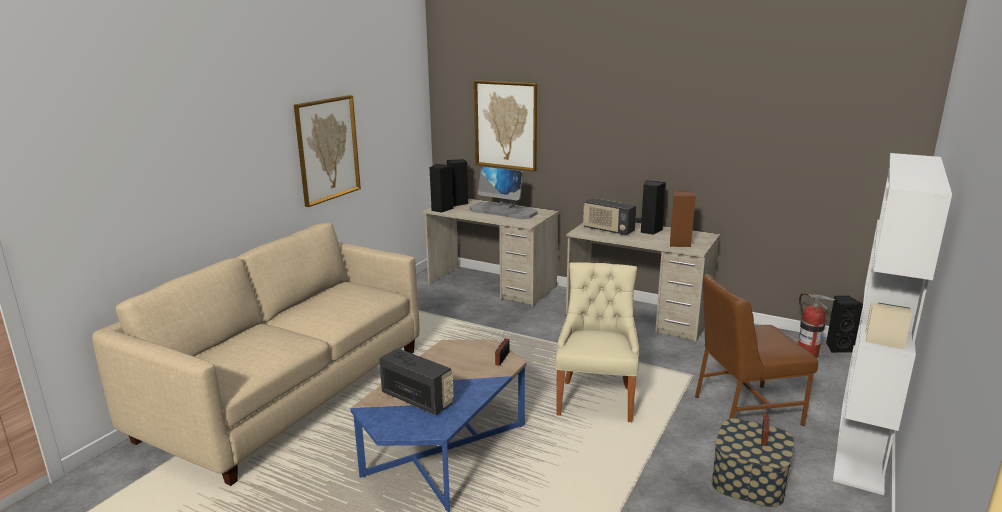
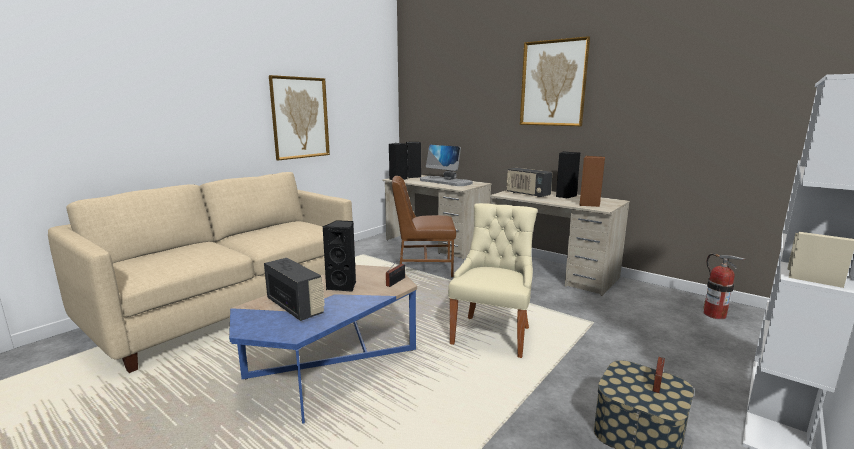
camera: 10 degrees right, 5 degrees down
picture [474,80,537,172] -> picture moved to [520,36,590,126]
brown chair [695,274,818,426] -> brown chair moved to [392,176,456,278]
black speaker [826,296,863,353] -> black speaker moved to [322,220,356,292]

